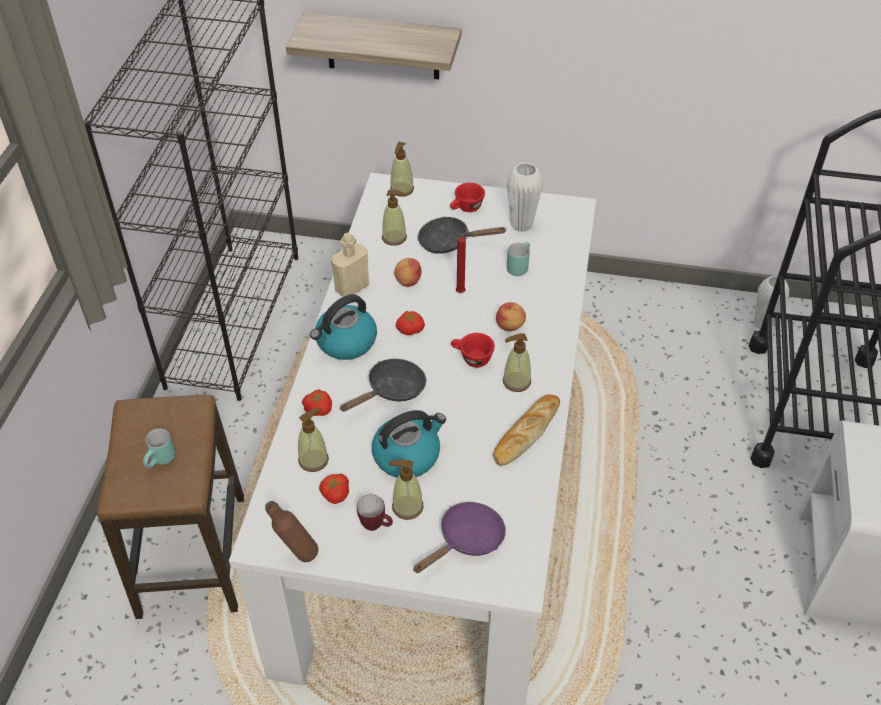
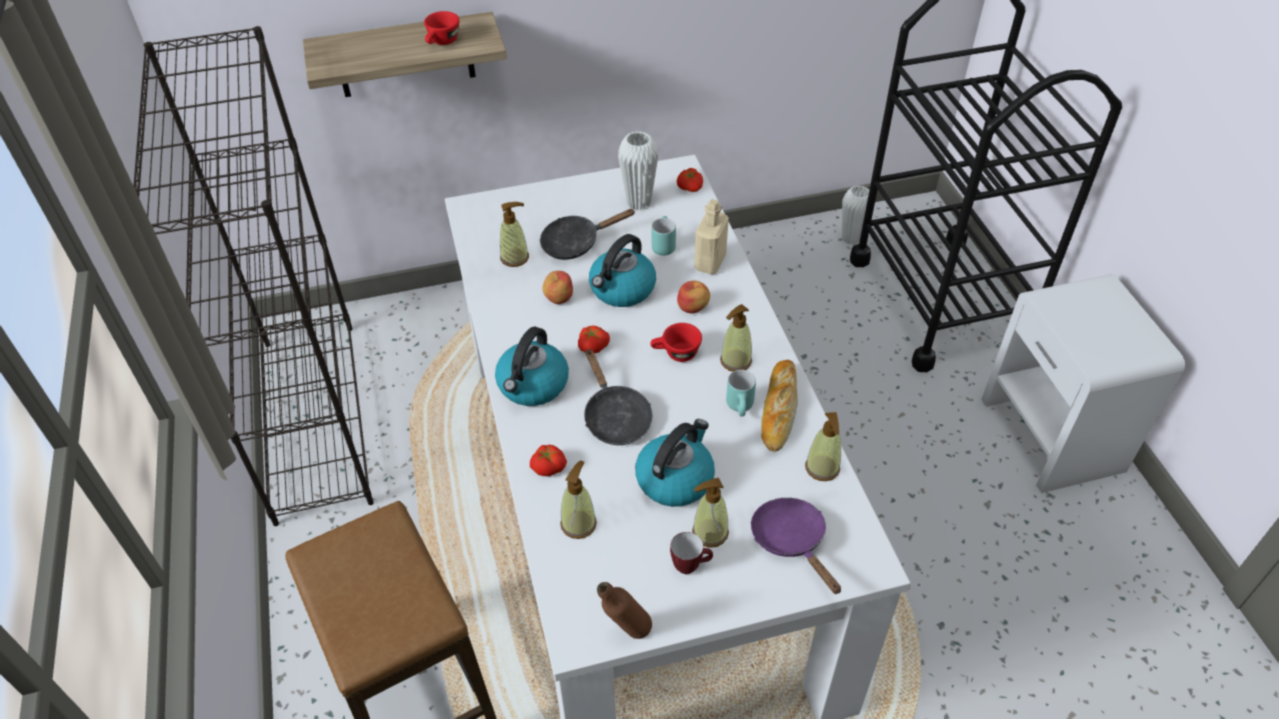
camera: 25 degrees left, 0 degrees up
turquoise mug [143,428,175,468] -> turquoise mug moved to [726,370,756,417]
tomato [319,474,349,504] -> tomato moved to [677,168,703,192]
beige bottle [331,233,369,297] -> beige bottle moved to [694,199,729,274]
black frying pan [339,359,426,412] -> black frying pan turned 135 degrees clockwise [584,349,652,445]
soap dispenser [390,142,414,197] -> soap dispenser moved to [805,412,841,481]
purple frying pan [413,502,506,573] -> purple frying pan turned 45 degrees counterclockwise [751,498,841,594]
red cup [450,183,485,212] -> red cup moved to [424,11,459,45]
red candle [456,230,469,293] -> kettle [589,234,656,307]

